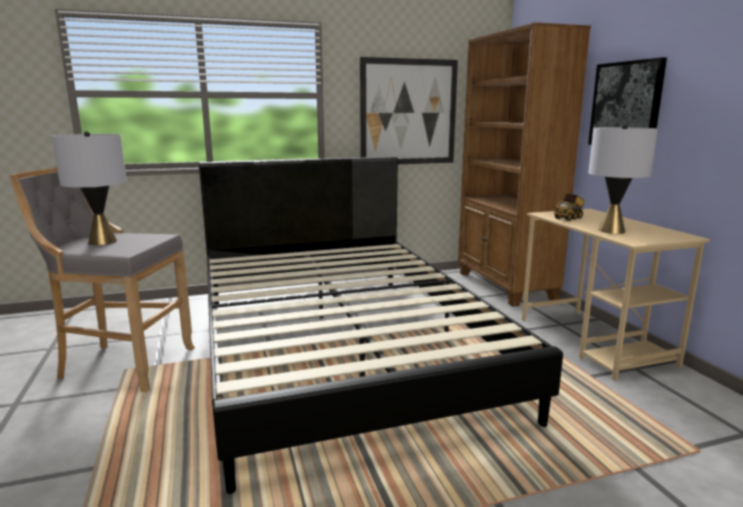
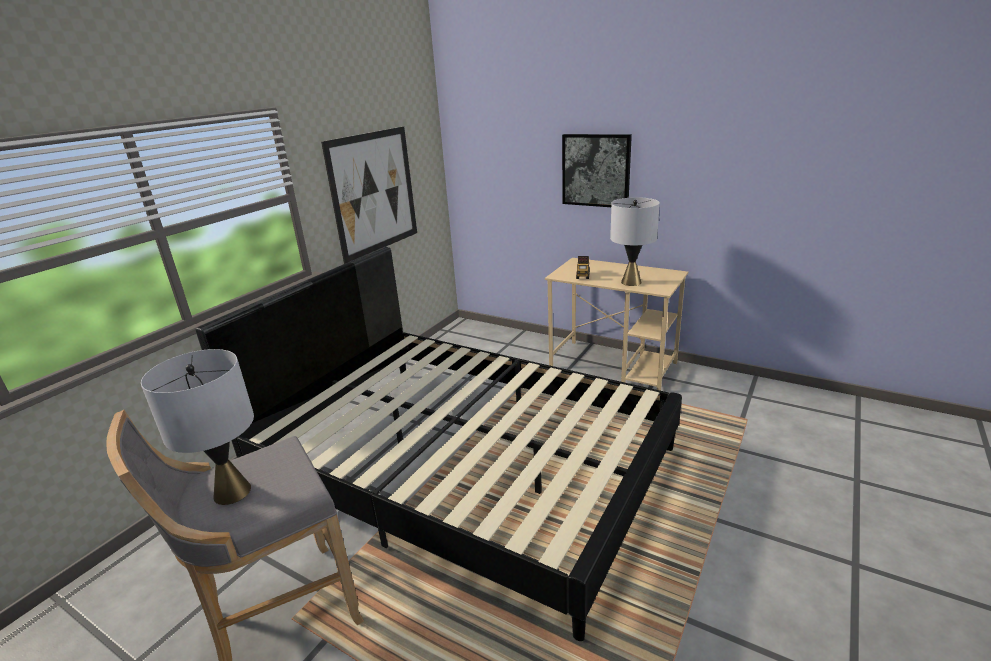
camera: 40 degrees left, 10 degrees up
brown bookcase [458,22,591,307] -> none

